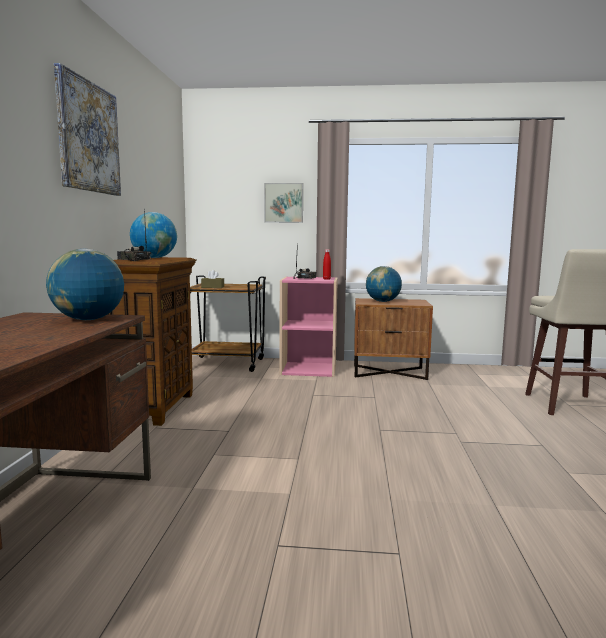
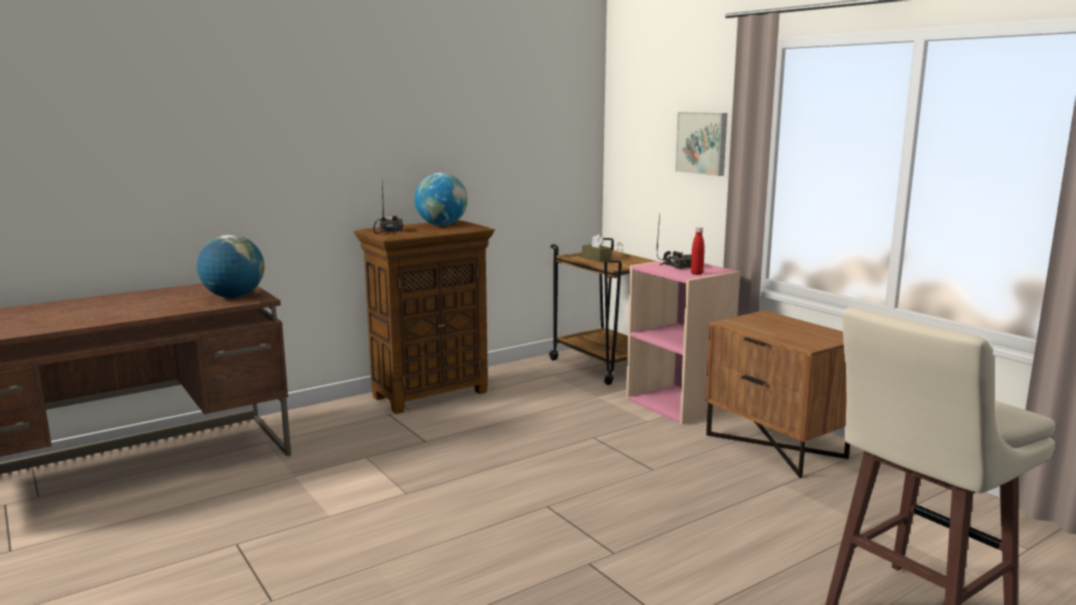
camera: 50 degrees right, 5 degrees up
picture [54,63,121,196] -> none
globe [366,266,402,302] -> none

